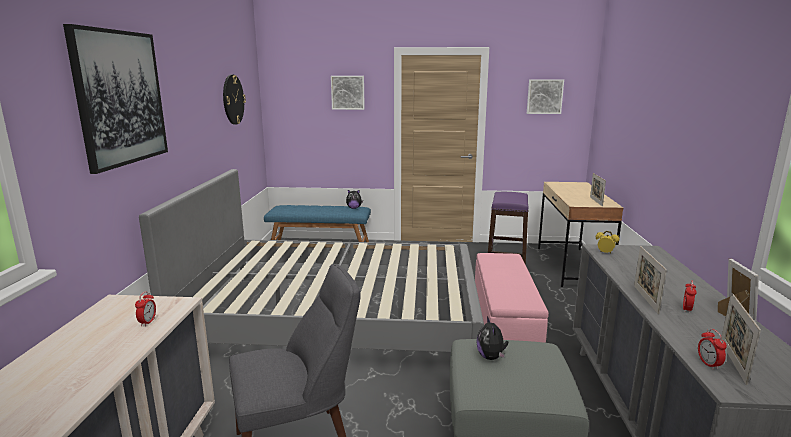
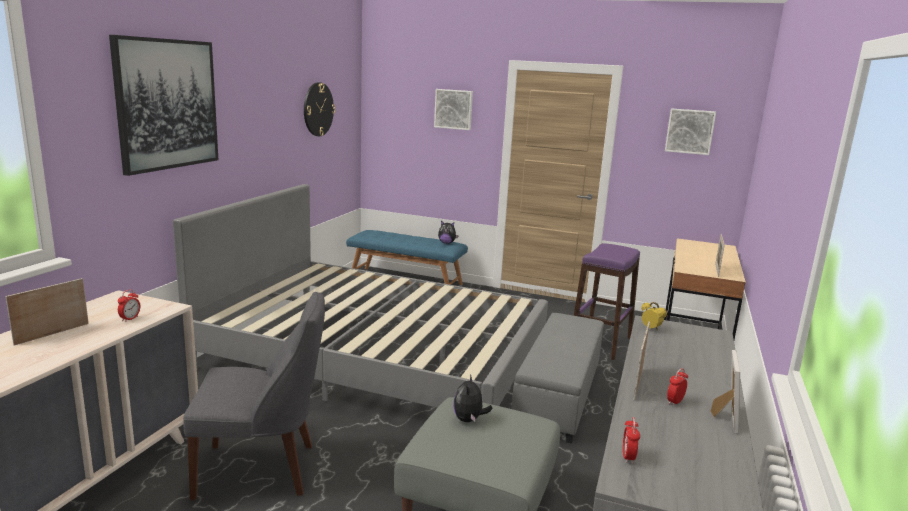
camera: 15 degrees right, 0 degrees up
pink ottoman [475,253,549,343] -> grey ottoman [512,313,604,443]
picture frame [722,293,761,385] -> picture frame moved to [5,278,89,346]

